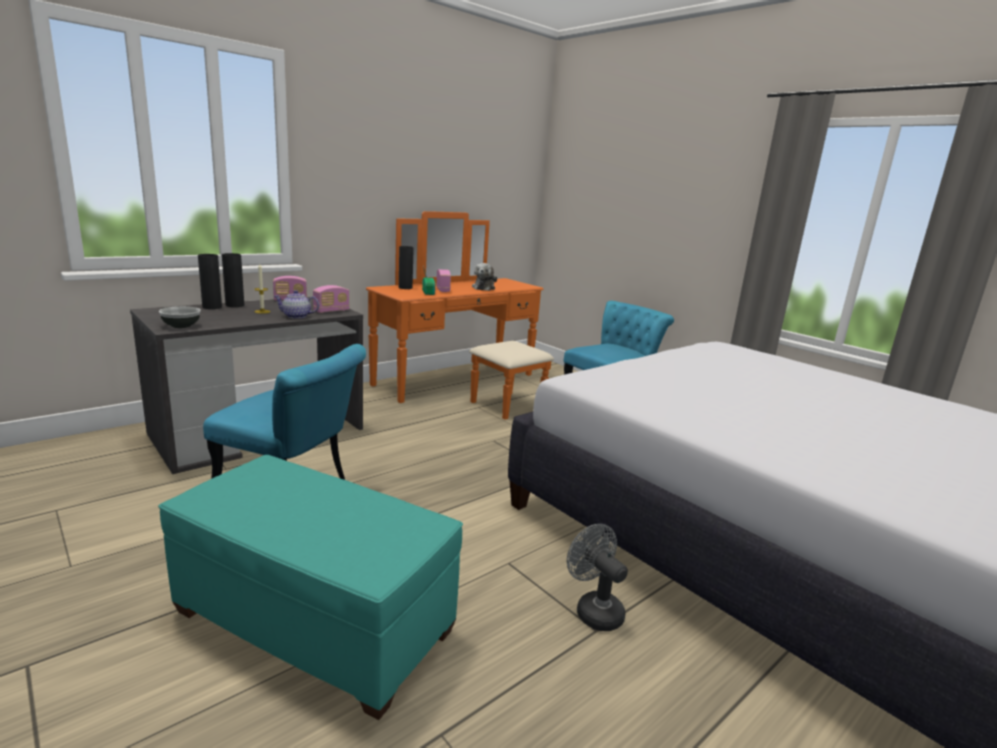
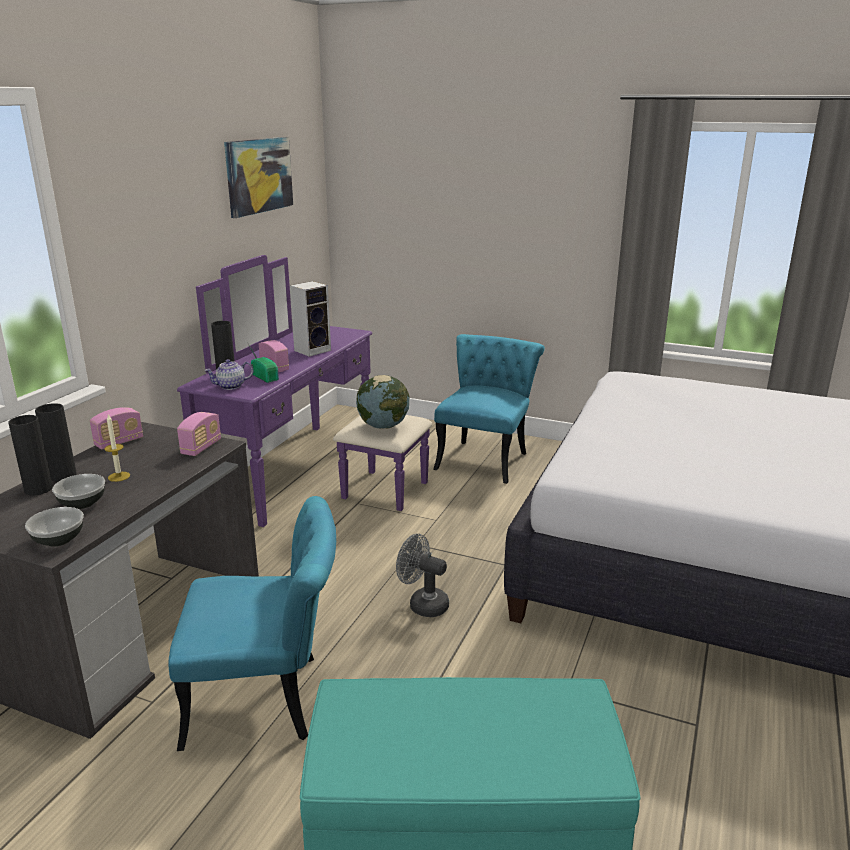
camera: 25 degrees left, 5 degrees up
teapot [274,290,319,319] -> teapot moved to [205,359,254,390]
orange dresser [366,211,554,420] -> purple dresser [177,255,433,527]
plush toy [472,263,497,291] -> speaker [290,281,331,356]
grey fan [567,524,628,631] -> grey fan moved to [396,534,449,617]
none -> bowl [52,474,105,509]
none -> picture [224,137,293,218]
none -> globe [356,375,410,429]

